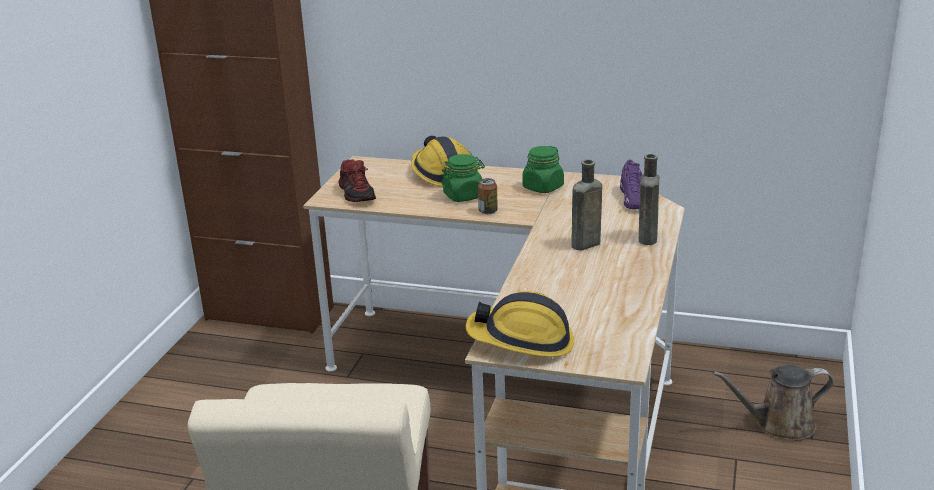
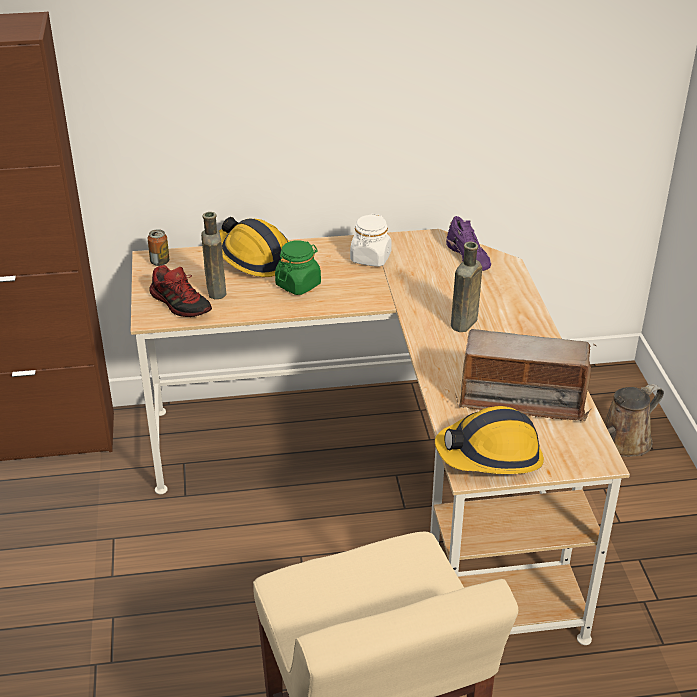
camera: 25 degrees left, 10 degrees up
can [478,178,498,214] -> can moved to [147,229,169,266]
green jar [522,146,564,193] -> white jar [350,214,392,267]
brown bottle [639,154,659,245] -> brown bottle moved to [201,212,226,299]
none -> radio [455,329,596,423]

